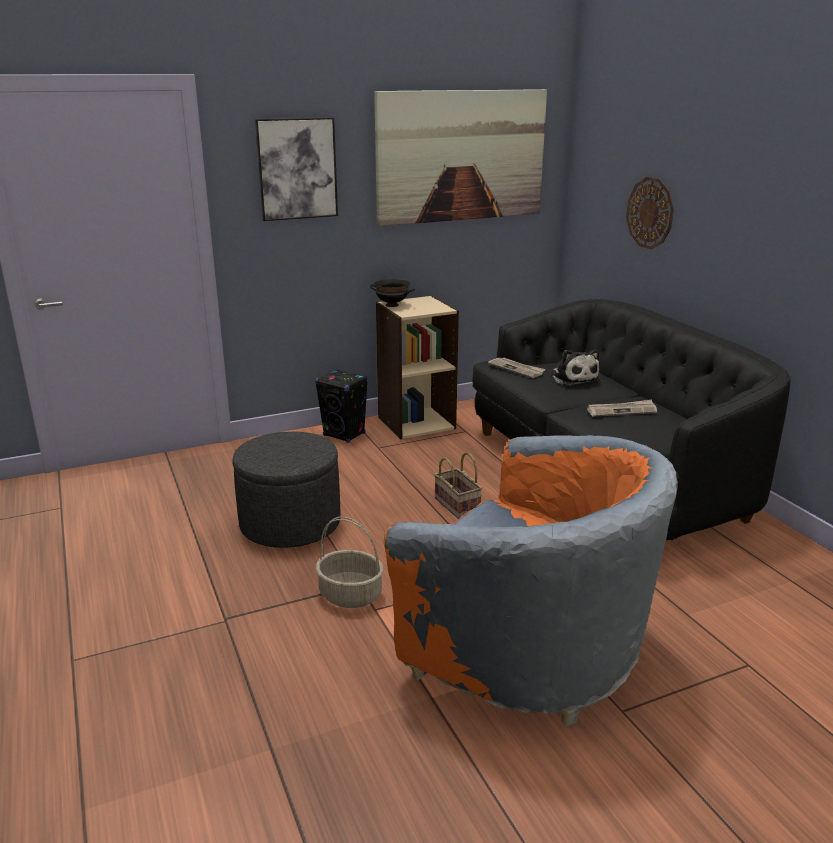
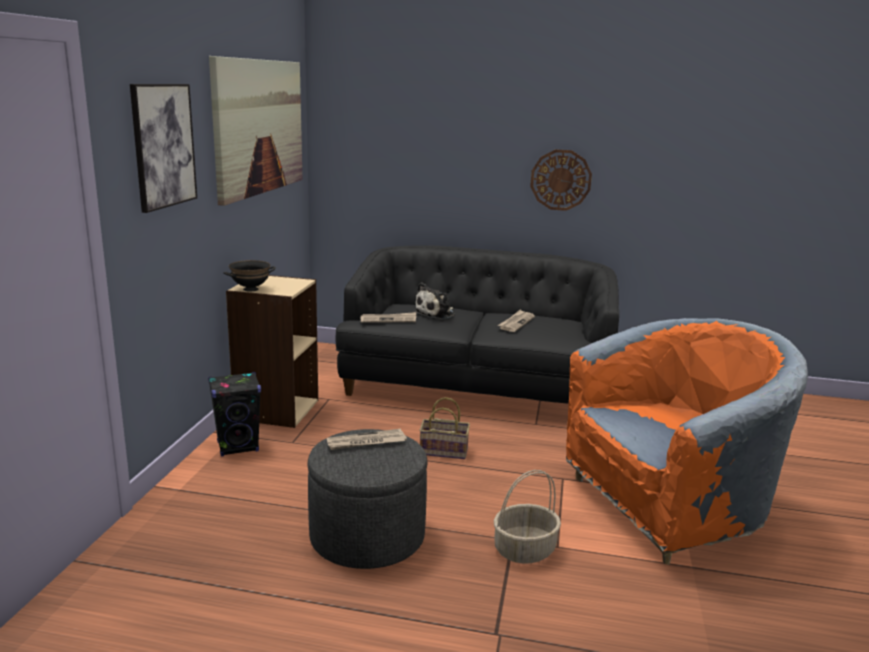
camera: 55 degrees left, 5 degrees down
plush toy [551,350,600,386] -> plush toy turned 120 degrees clockwise [413,282,455,319]
wall clock [626,177,674,249] -> wall clock moved to [530,149,592,211]
none -> newspaper [327,429,407,450]

